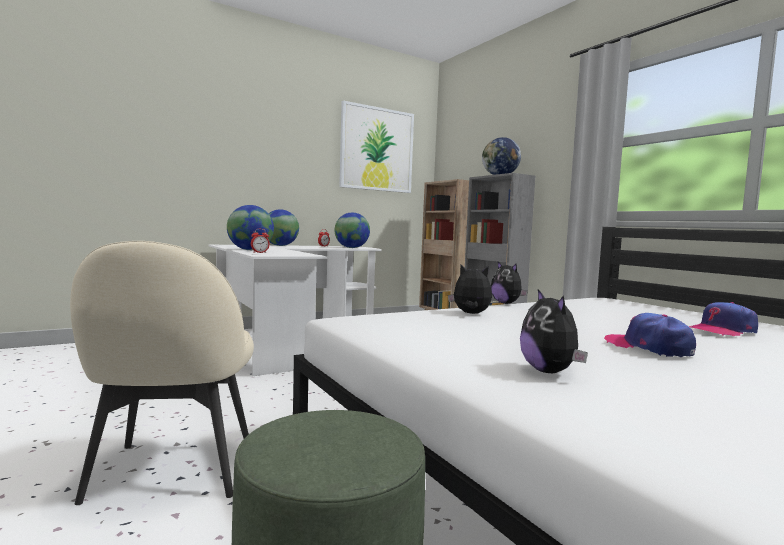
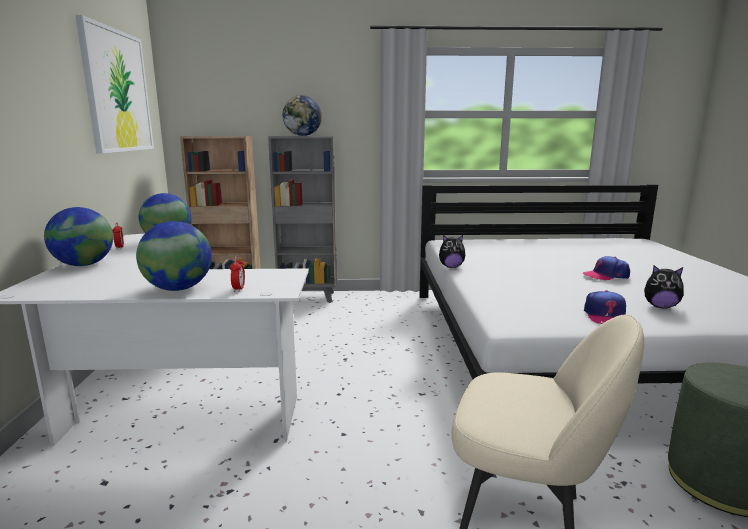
camera: 60 degrees left, 10 degrees up
plush toy [448,265,492,314] -> none
cap [689,302,758,336] -> cap moved to [584,290,626,324]

